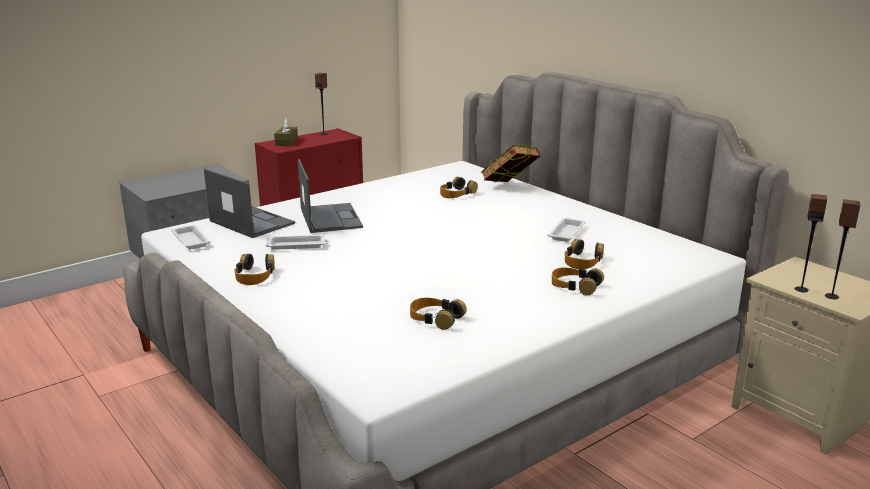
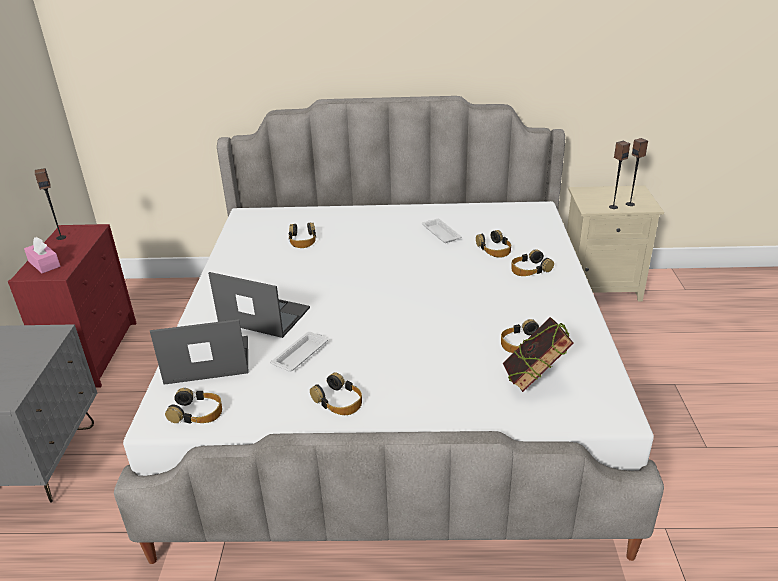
camera: 50 degrees left, 10 degrees up
white tray [171,225,211,250] -> headphones [165,388,222,424]
brown tissue box [274,118,298,146] -> pink tissue box [24,237,60,273]
book [481,144,540,182] -> book moved to [503,317,574,392]

